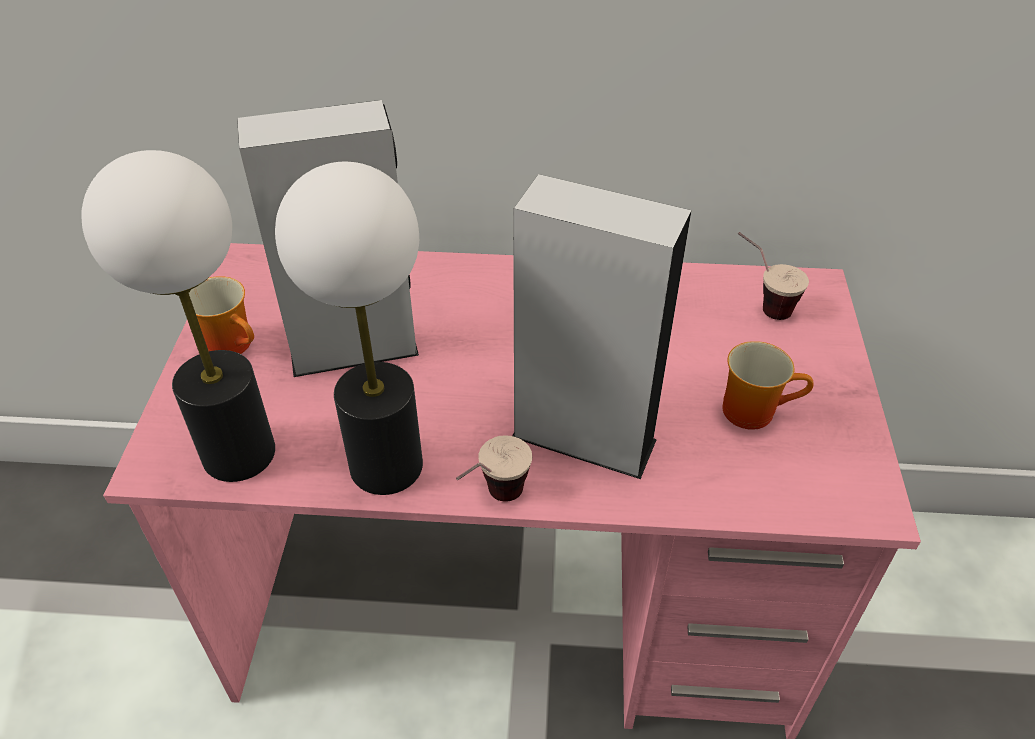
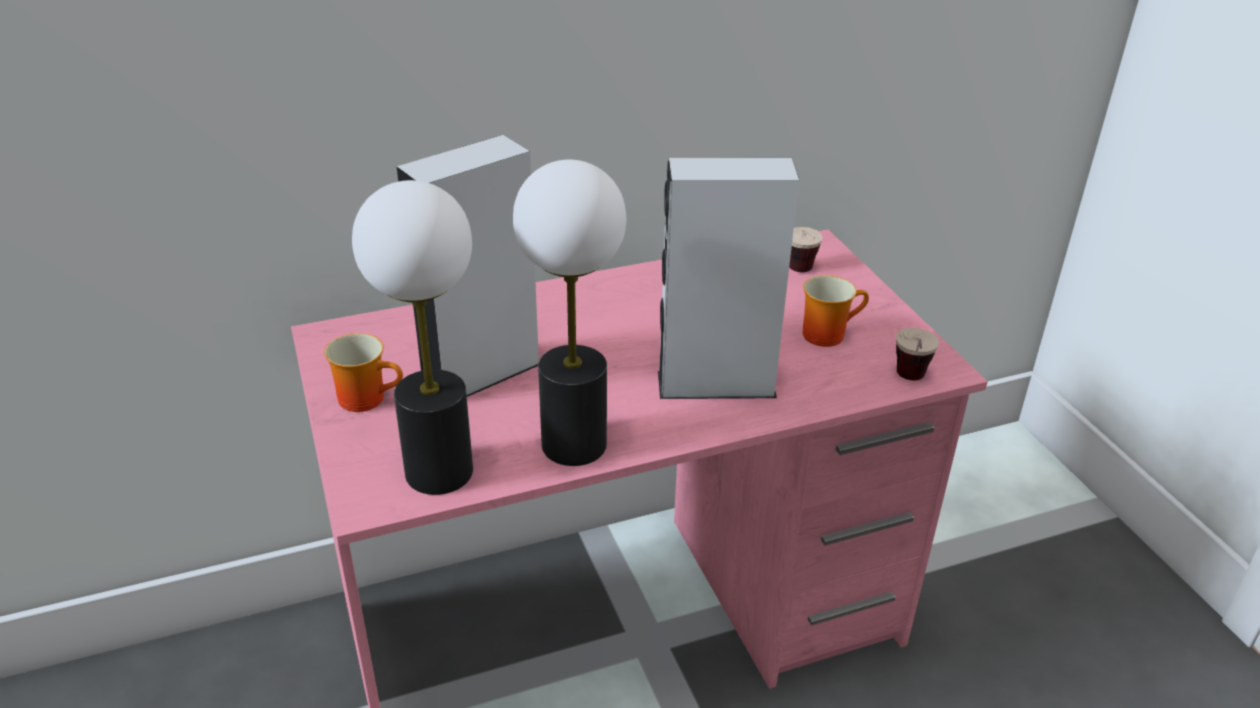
camera: 25 degrees left, 10 degrees down
cup [456,435,532,502] -> cup moved to [896,328,939,380]

